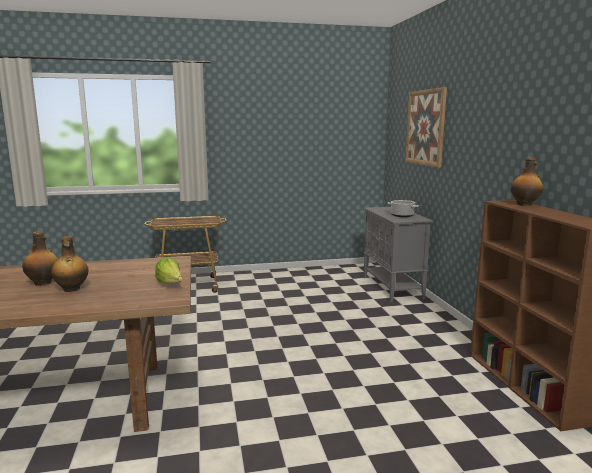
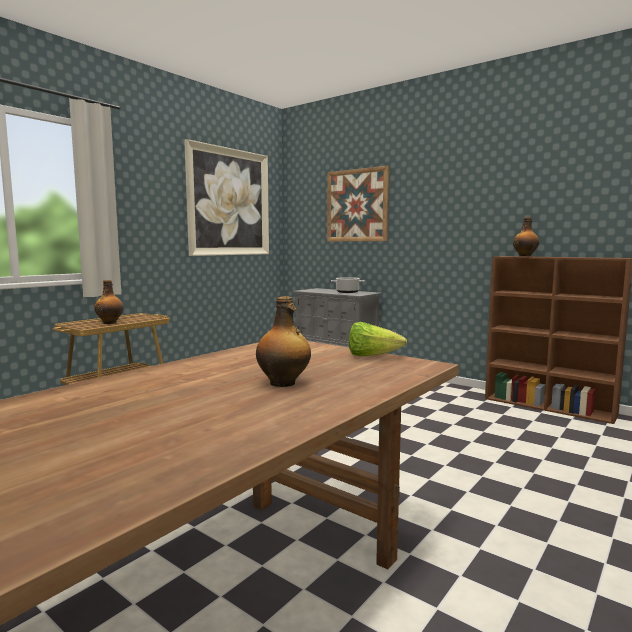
camera: 40 degrees left, 5 degrees down
bottle [22,231,58,286] -> bottle moved to [94,280,123,324]
none -> picture [184,139,269,256]

